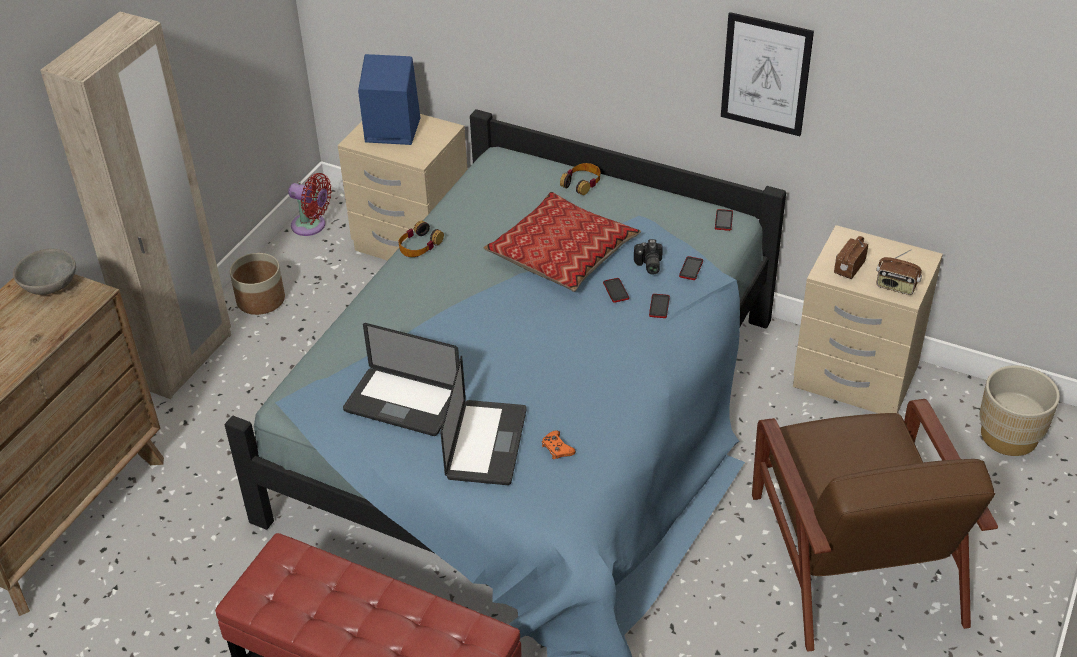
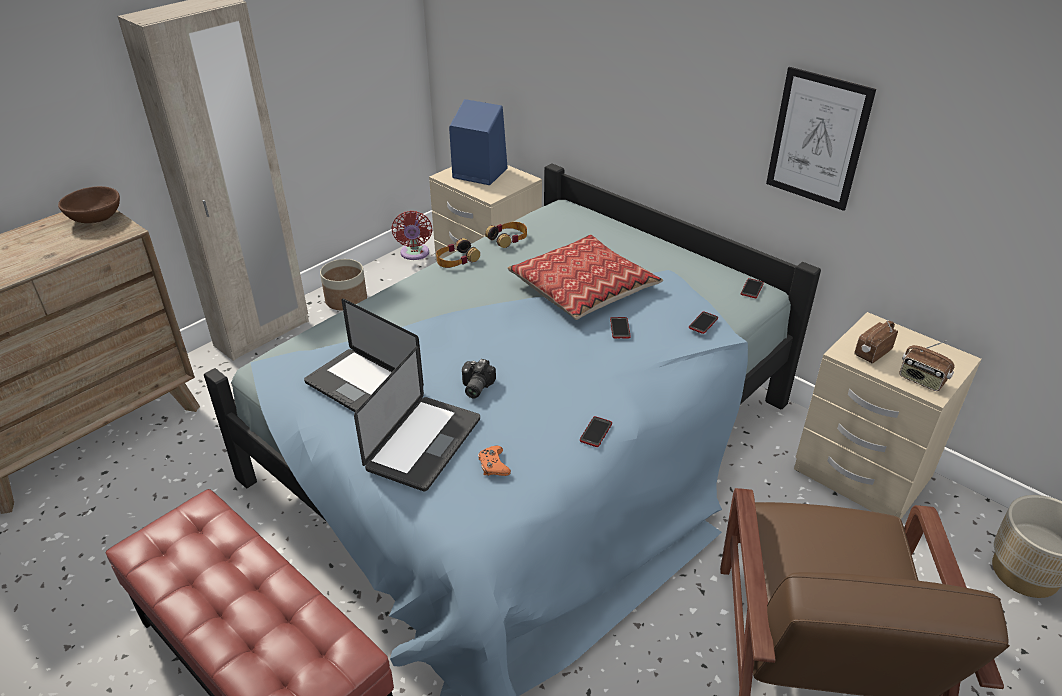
camera: 15 degrees right, 5 degrees down
grey bowl [13,249,76,295] -> brown bowl [58,186,120,223]
red fan [288,173,332,236] -> red fan turned 45 degrees clockwise [391,211,432,260]
headphones [560,163,600,195] -> headphones moved to [485,222,527,248]
camera [634,239,663,275] -> camera moved to [462,359,496,398]
phone [649,294,670,318] -> phone moved to [580,416,612,447]

